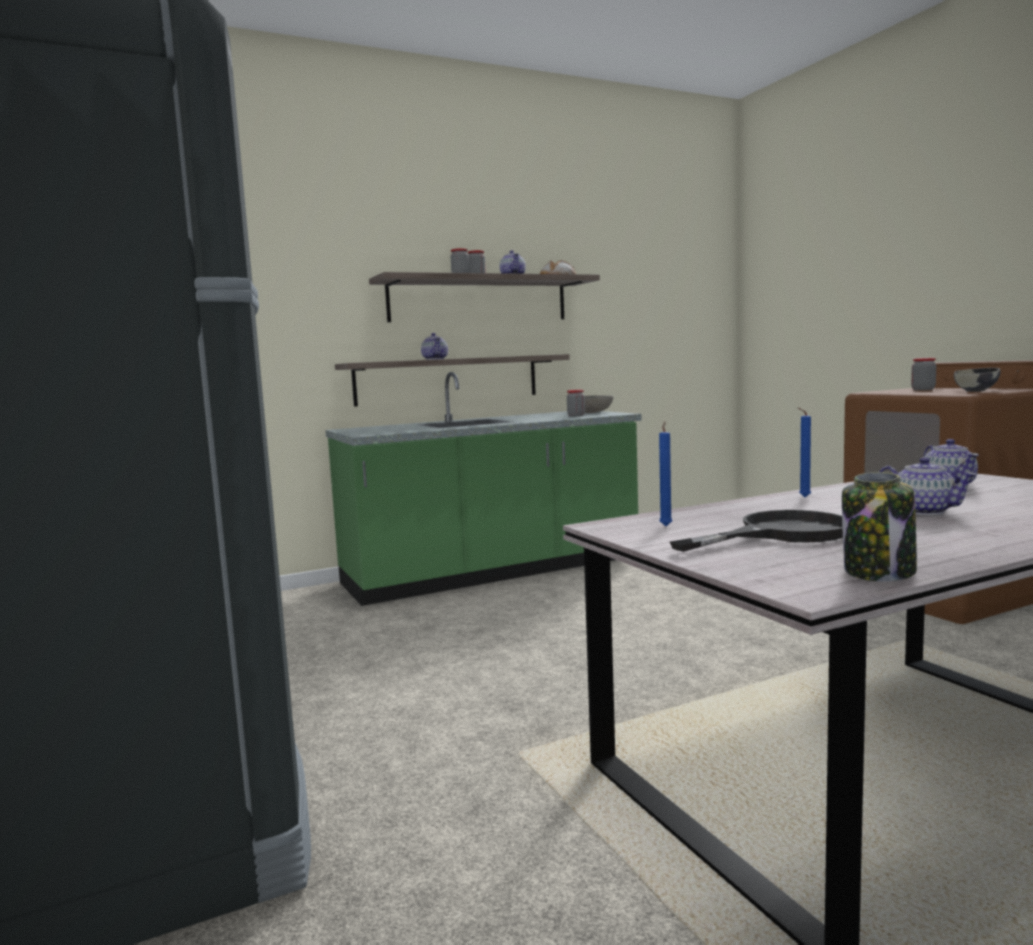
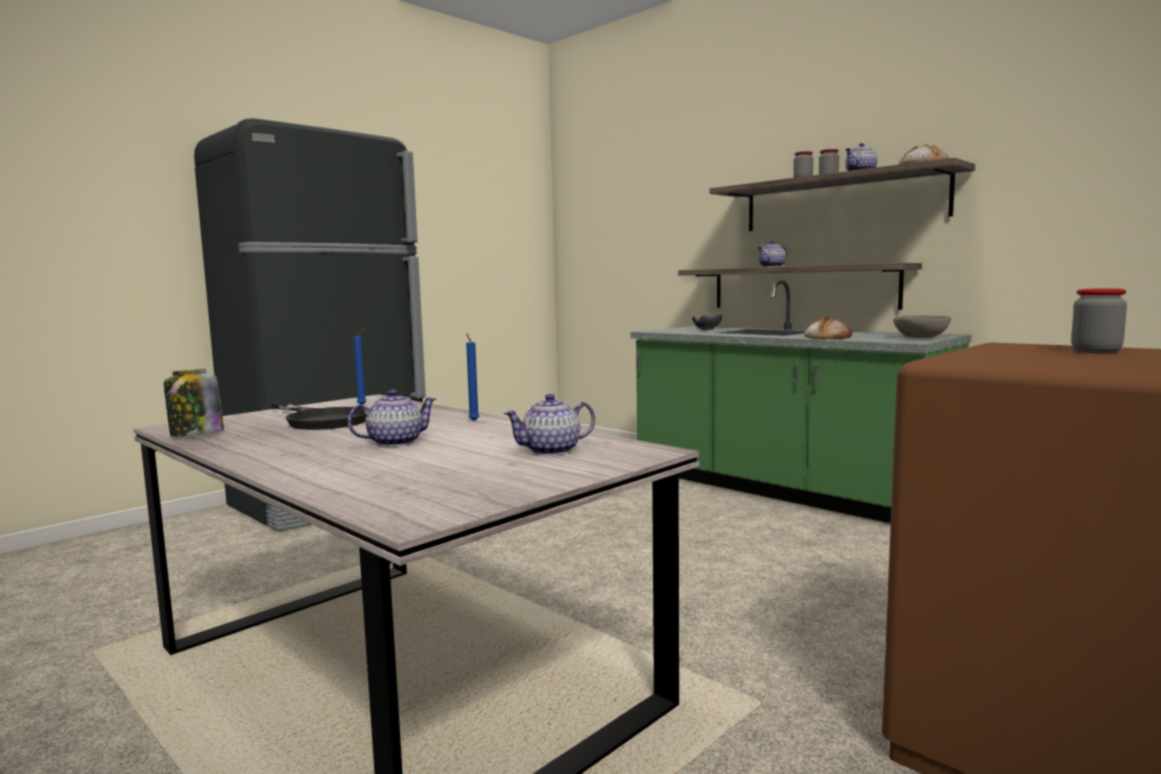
camera: 70 degrees right, 0 degrees up
jar [567,390,585,416] -> none
teapot [879,457,978,515] -> teapot turned 150 degrees counterclockwise [348,390,436,447]
bowl [954,368,1000,392] -> bowl moved to [692,313,722,330]
none -> bread [804,317,852,339]

